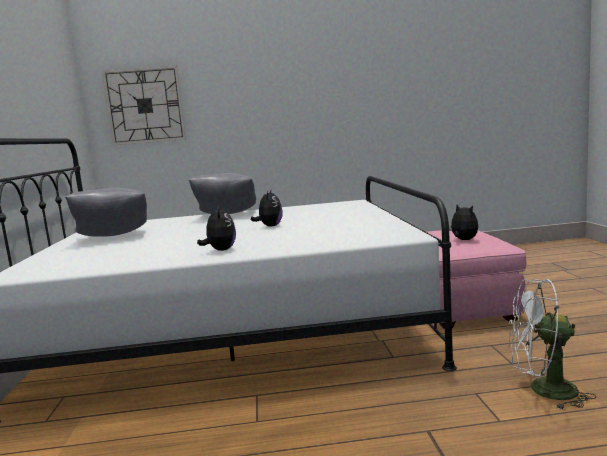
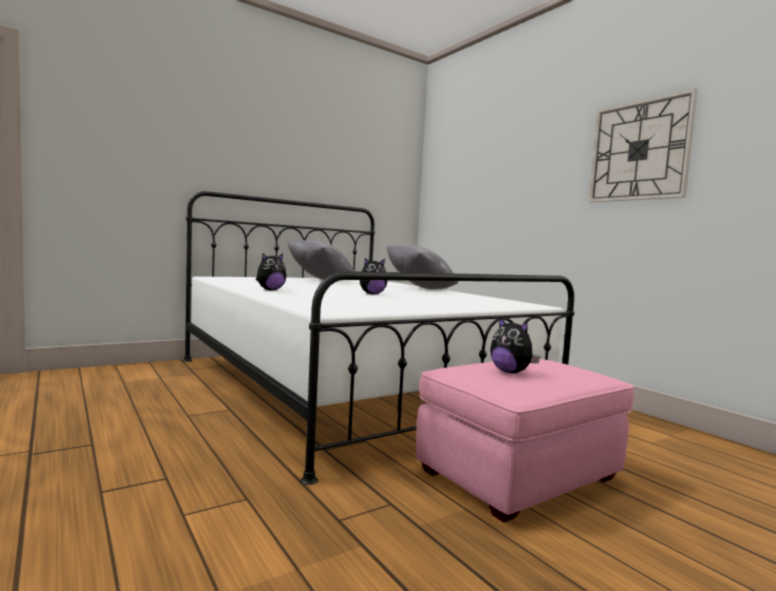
camera: 60 degrees right, 5 degrees down
wall clock [102,65,186,145] -> wall clock moved to [588,88,698,202]
plush toy [449,205,478,240] -> plush toy turned 105 degrees clockwise [490,317,540,373]
white fan [509,279,596,409] -> none

